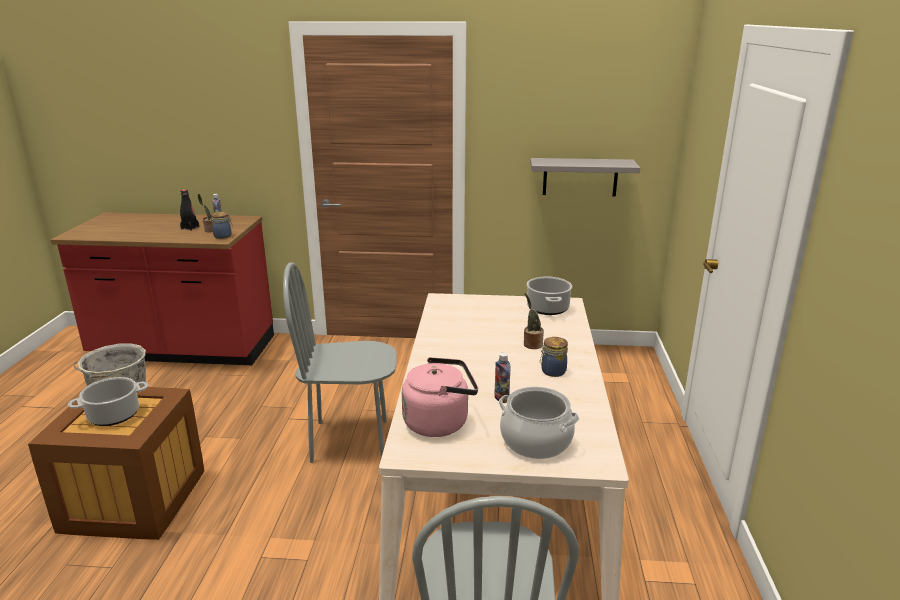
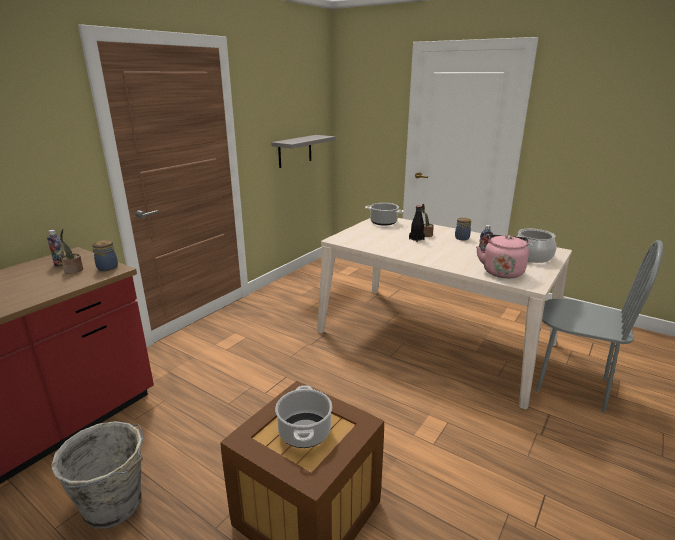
camera: 60 degrees left, 0 degrees up
black bottle [180,189,199,231] -> black bottle moved to [409,206,425,242]
grey chair [283,262,397,463] -> none

